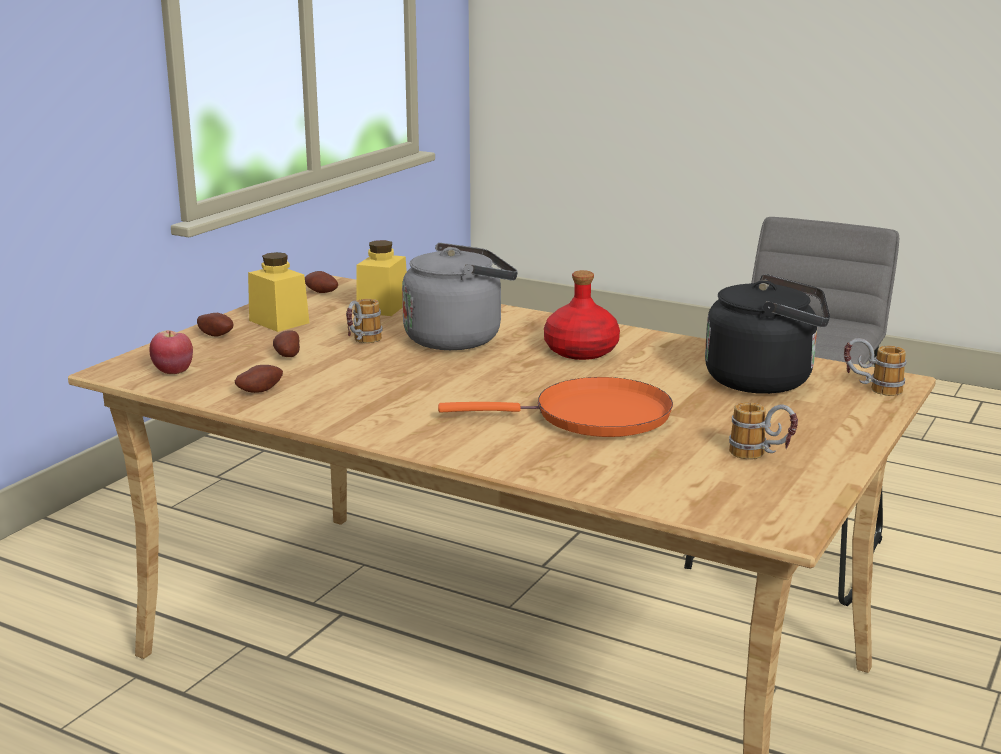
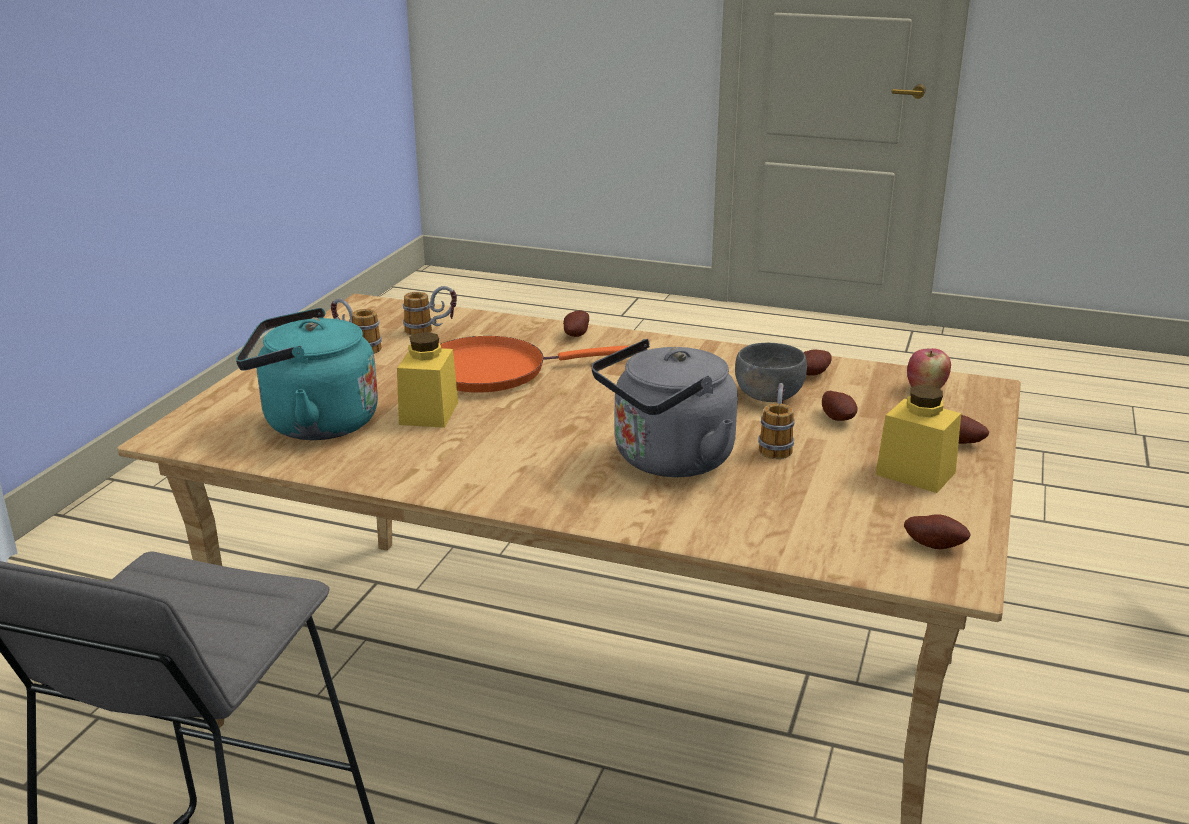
camera: 170 degrees right, 5 degrees up
yellow jar [356,240,407,316] -> yellow jar moved to [397,332,458,428]
red bottle [544,270,620,360] -> none
black kettle [705,274,830,394] -> turquoise kettle [236,308,378,440]
mug [844,338,906,396] -> mug moved to [403,286,457,335]
none -> potato [563,310,589,337]
none -> grey bowl [735,343,807,402]

